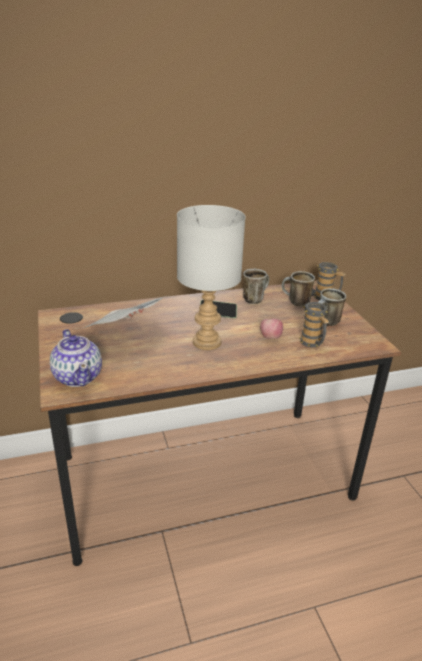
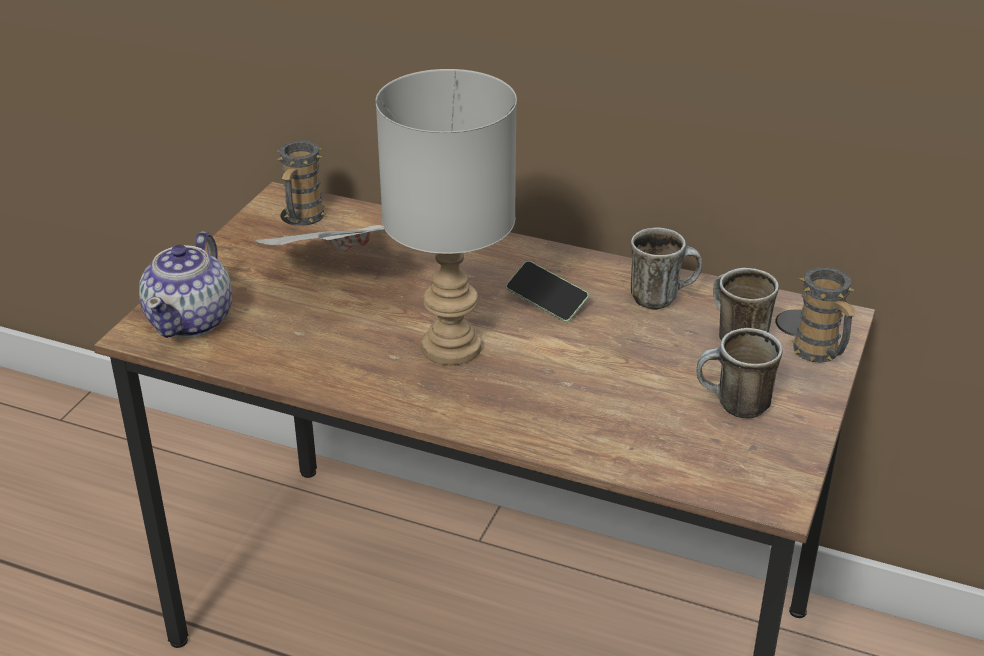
camera: 40 degrees right, 5 degrees up
apple [260,319,283,339] -> none
mug [299,302,329,347] -> mug moved to [278,140,326,224]

